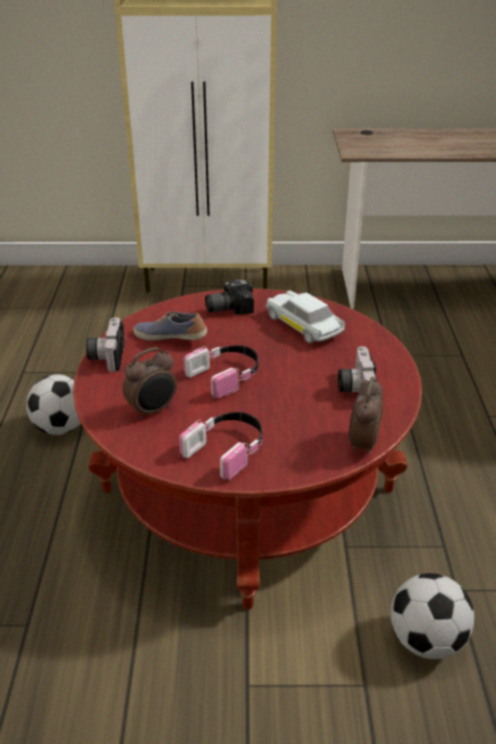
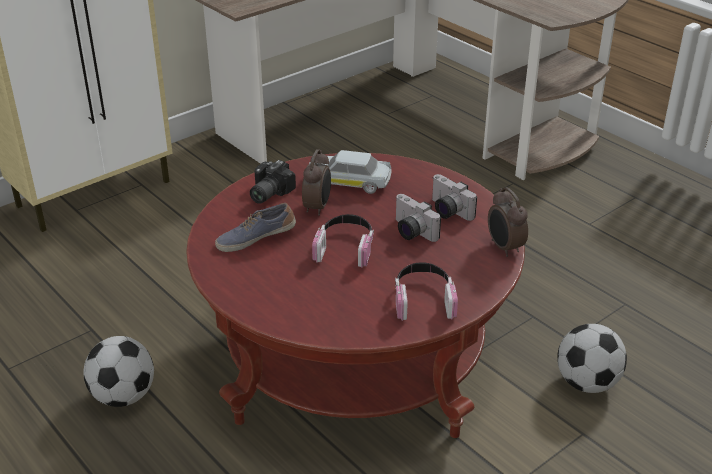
camera: 40 degrees left, 0 degrees up
camera [86,317,125,372] -> camera moved to [395,194,441,242]
alarm clock [122,347,177,420] -> alarm clock moved to [302,149,331,216]

